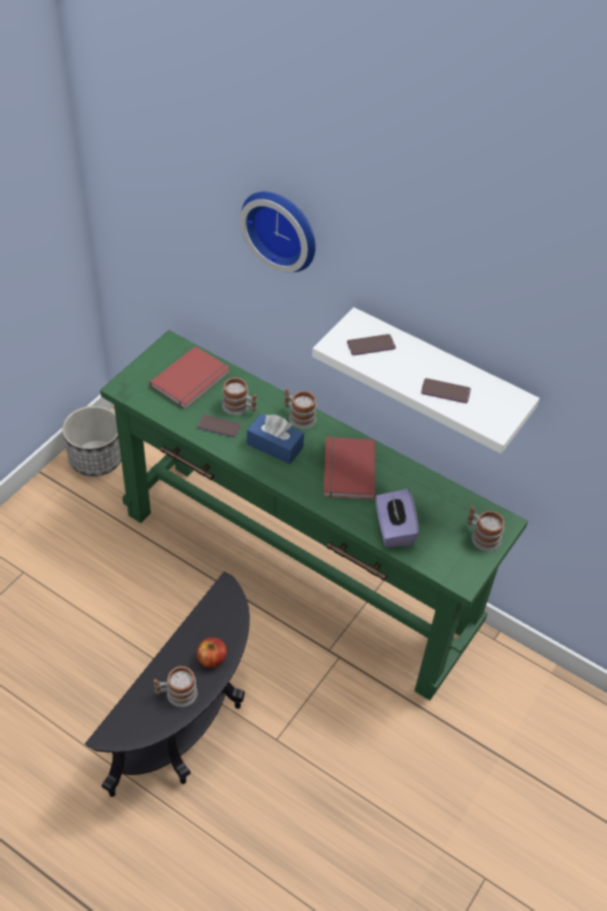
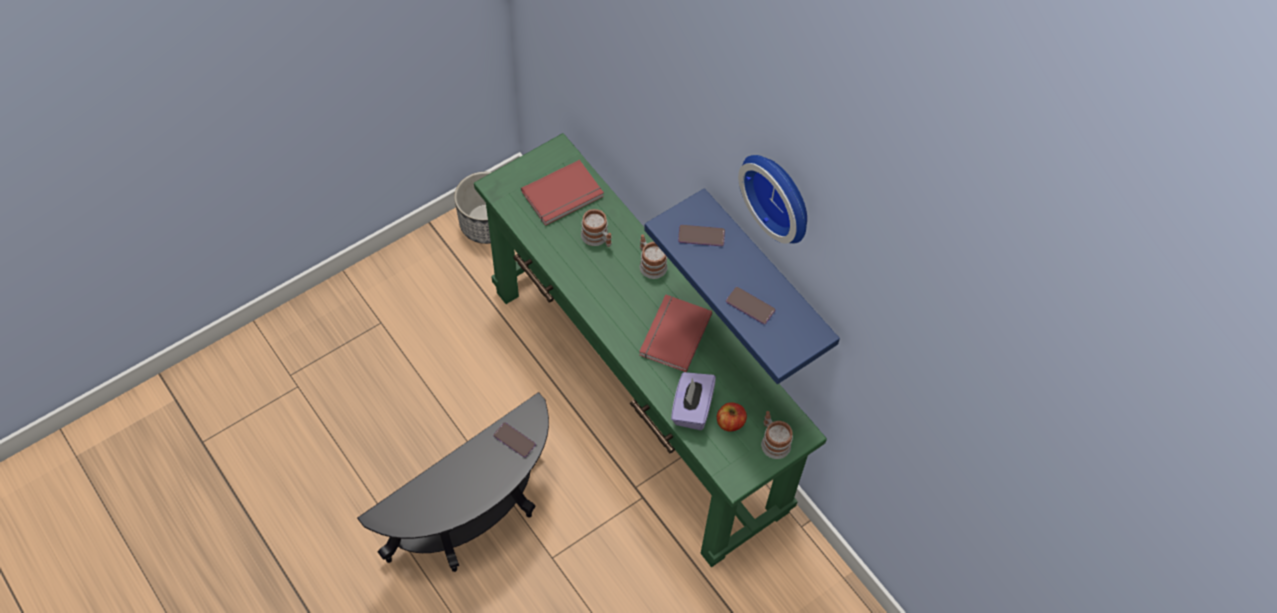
camera: 20 degrees right, 10 degrees up
mug [154,666,198,707] -> none
phone [197,415,241,437] -> phone moved to [493,422,536,457]
apple [197,638,227,668] -> apple moved to [717,402,747,432]
wall clock [240,192,316,272] -> wall clock moved to [738,155,807,243]
blue tissue box [247,414,304,464] -> none
white shelf [312,307,540,454] -> blue shelf [644,188,840,384]

